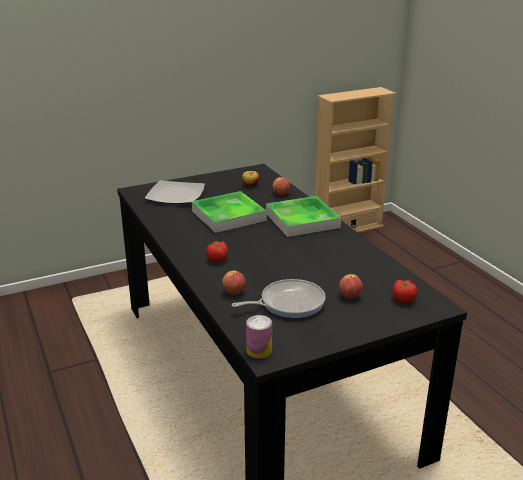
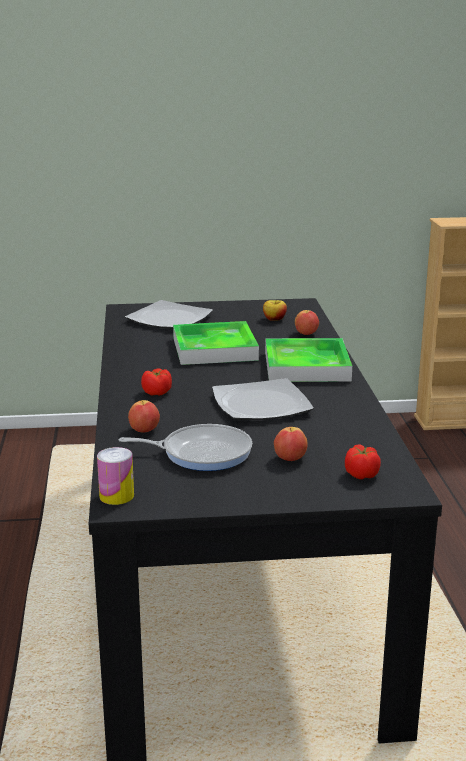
camera: 20 degrees right, 5 degrees down
none -> plate [212,378,314,420]

